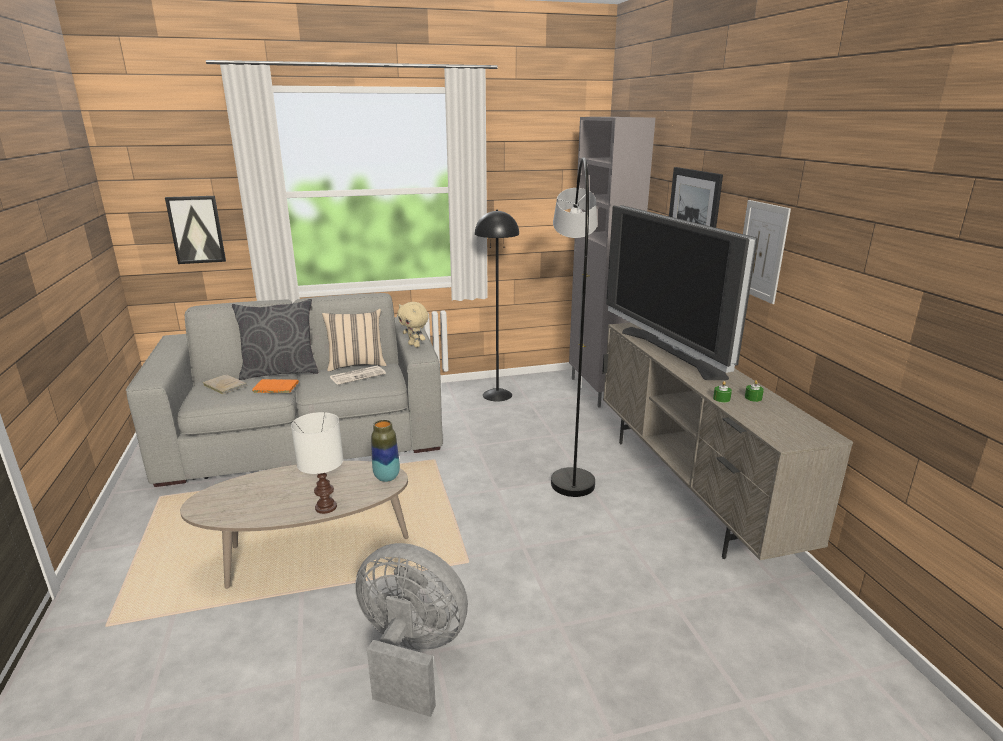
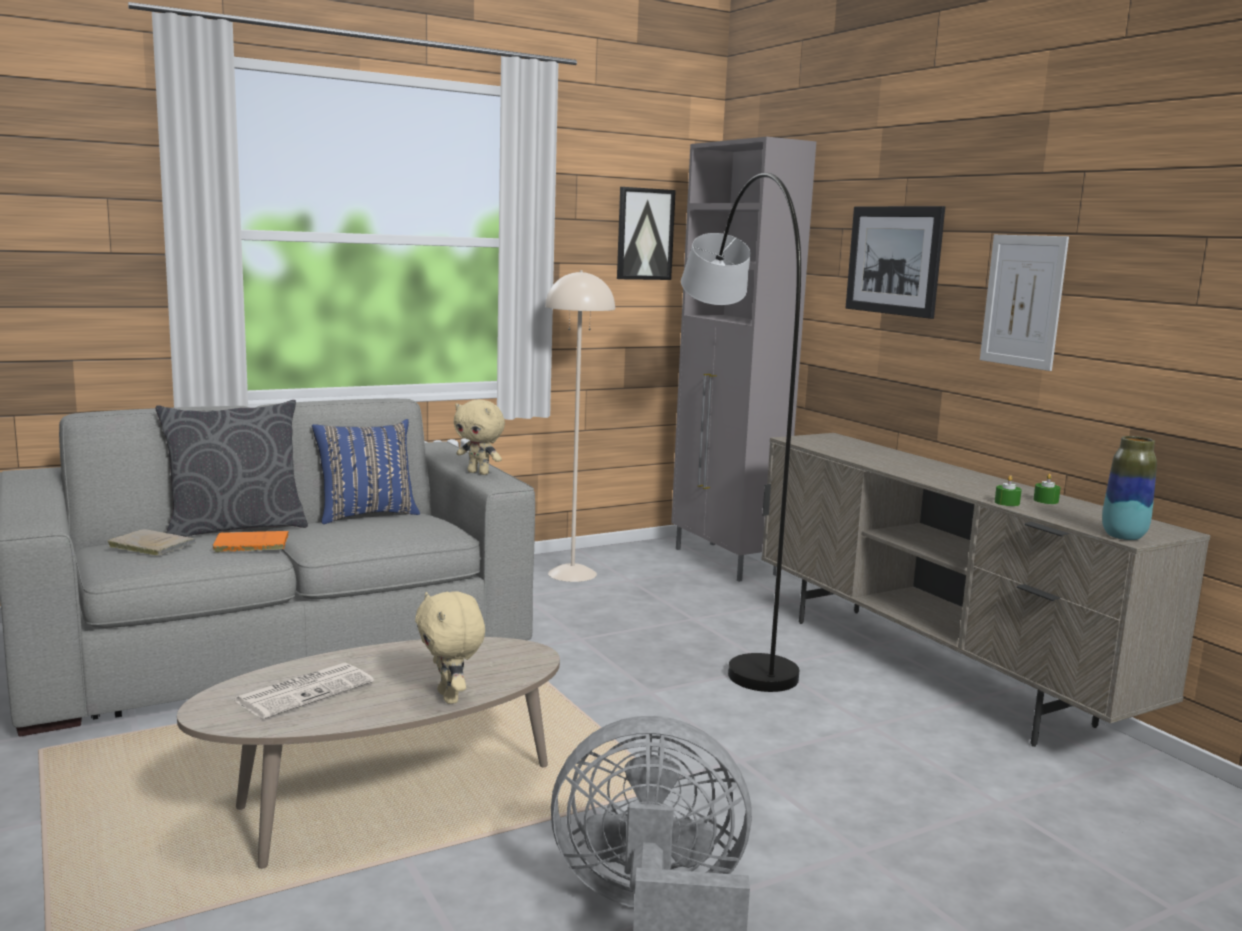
camera: 15 degrees left, 10 degrees down
picture [165,196,226,264] -> picture moved to [617,187,676,280]
white table lamp [291,412,343,514] -> beige plush toy [415,591,485,704]
beige pillow [322,309,387,372] -> blue pillow [312,419,420,524]
newspaper [330,365,386,385] -> newspaper moved to [234,663,374,719]
vase [371,420,400,482] -> vase moved to [1102,436,1157,540]
black floor lamp [475,210,519,401] -> beige floor lamp [545,270,615,582]
television [606,205,758,380] -> none

